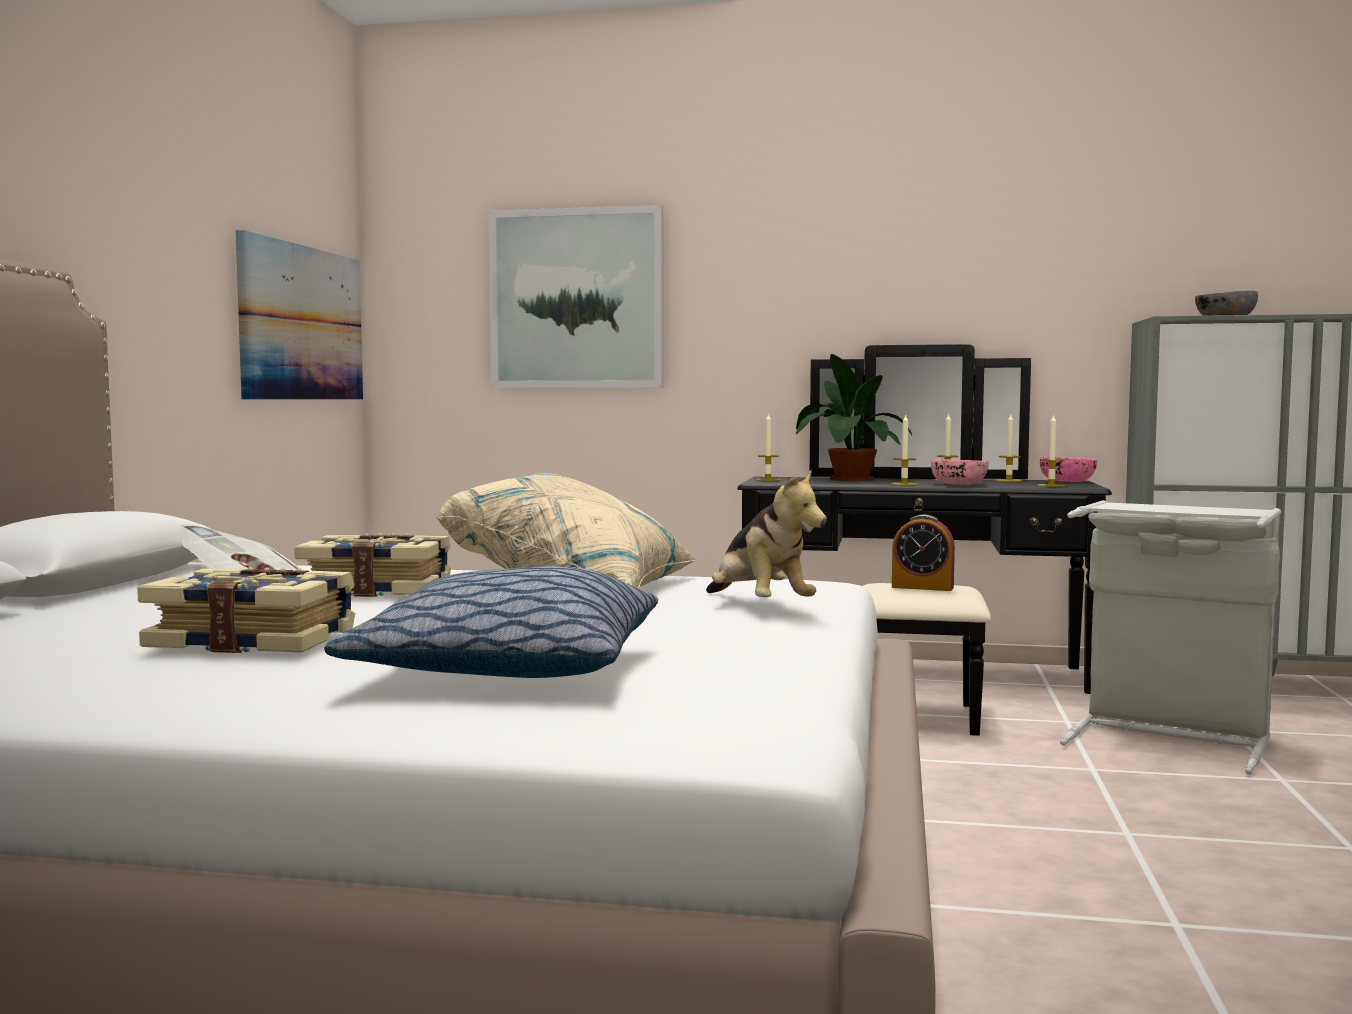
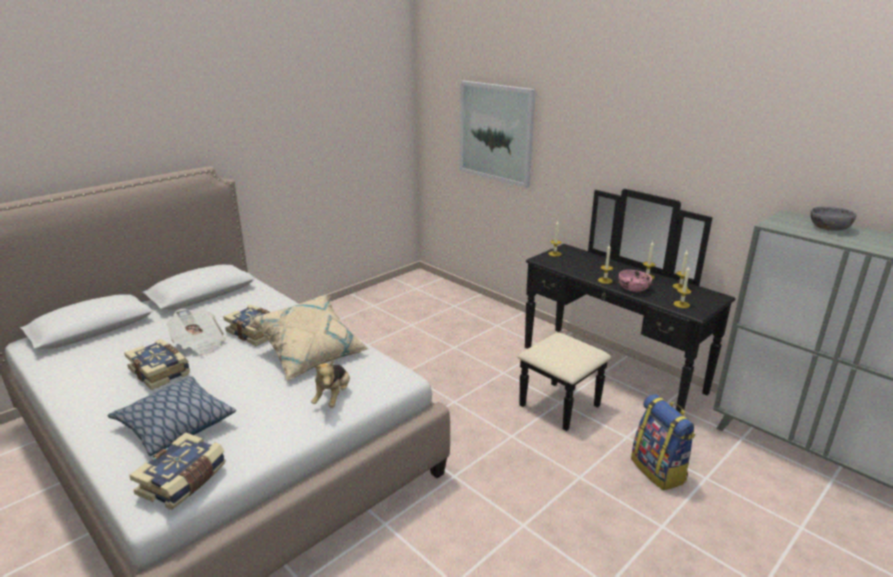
camera: 35 degrees right, 20 degrees up
picture [236,230,363,399] -> none
potted plant [796,354,912,481] -> none
alarm clock [892,514,955,591] -> none
pink bowl [1040,456,1097,482] -> none
grey laundry basket [1060,500,1281,774] -> backpack [631,394,695,491]
none -> book [129,432,226,510]

